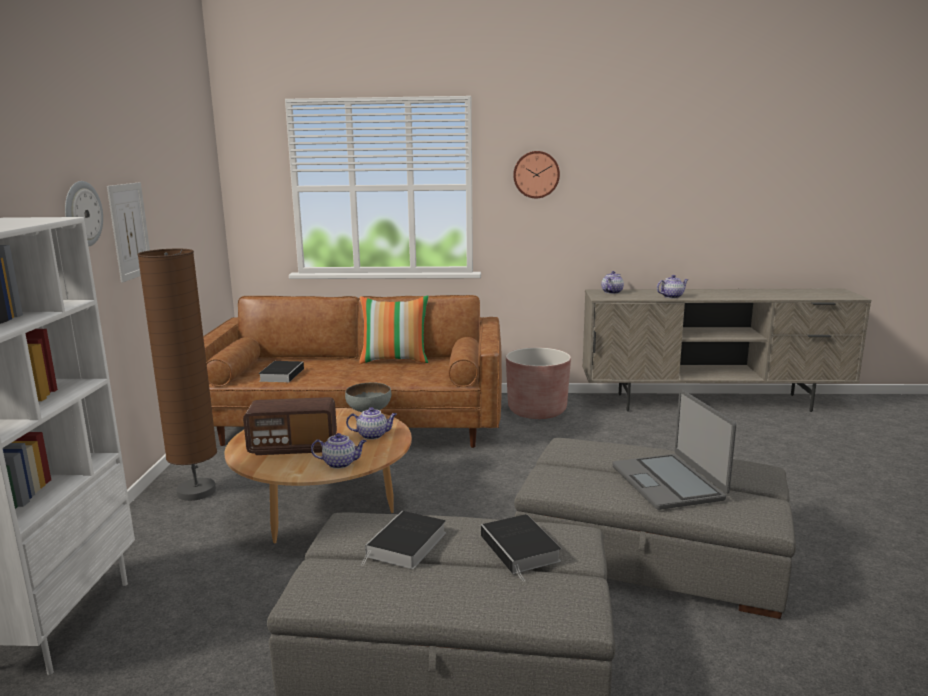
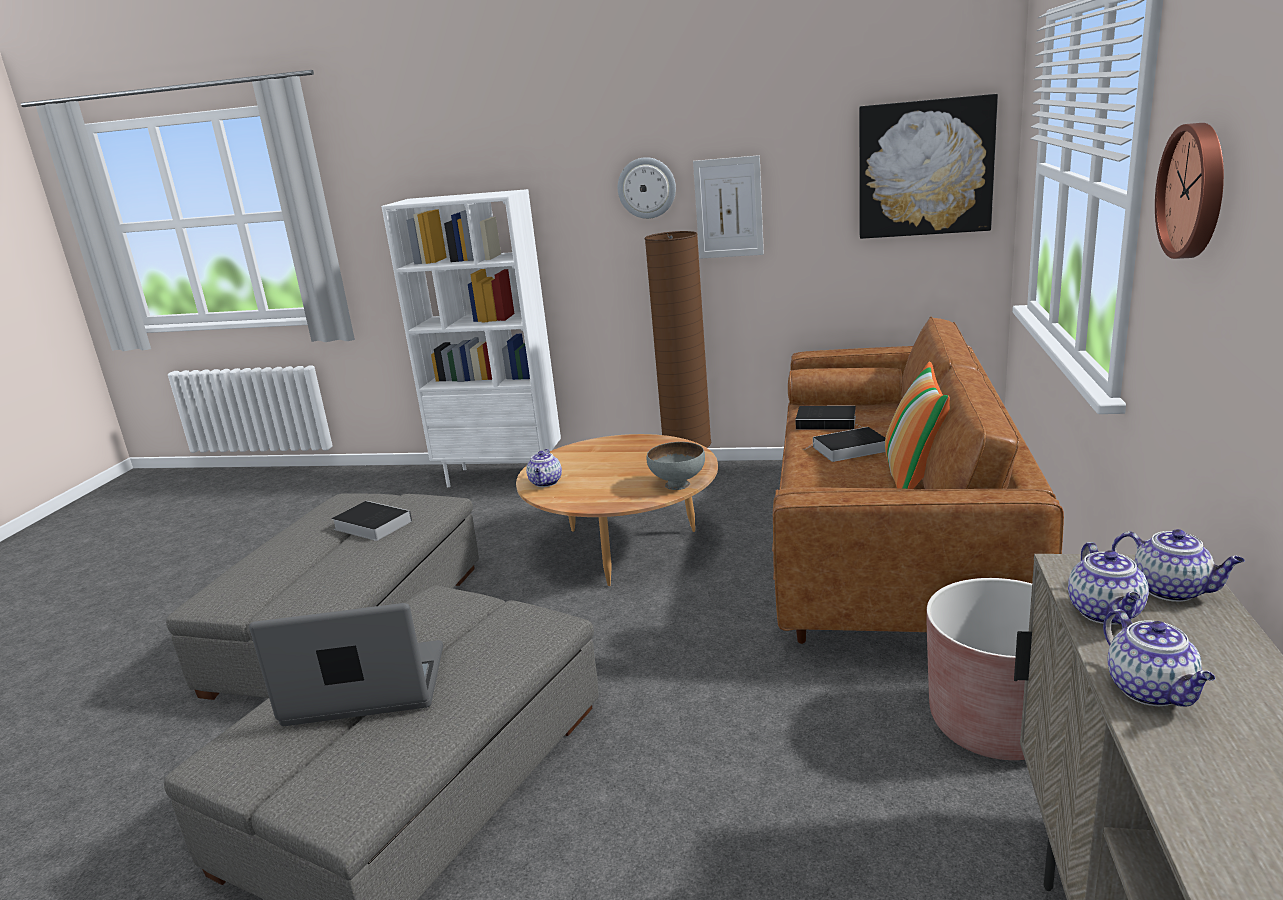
camera: 100 degrees right, 5 degrees up
radio [243,397,337,455] -> none
teapot [346,407,397,440] -> teapot moved to [1068,542,1149,625]
book [481,514,561,581] -> book moved to [805,427,885,462]
none -> picture [859,94,998,239]

